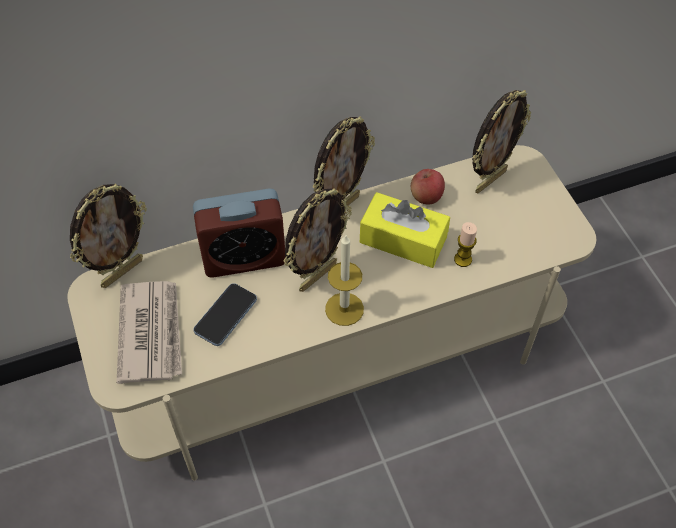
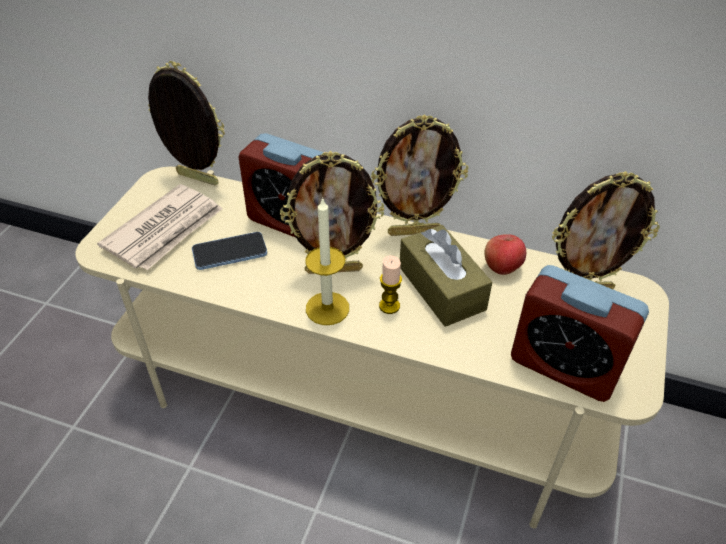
camera: 40 degrees right, 10 degrees down
picture frame [70,184,147,288] -> picture frame turned 150 degrees counterclockwise [148,61,225,185]
yellow tissue box [360,192,450,268] -> brown tissue box [400,225,492,327]
candle [454,222,477,267] -> candle moved to [379,256,402,314]
none -> alarm clock [511,265,649,402]

